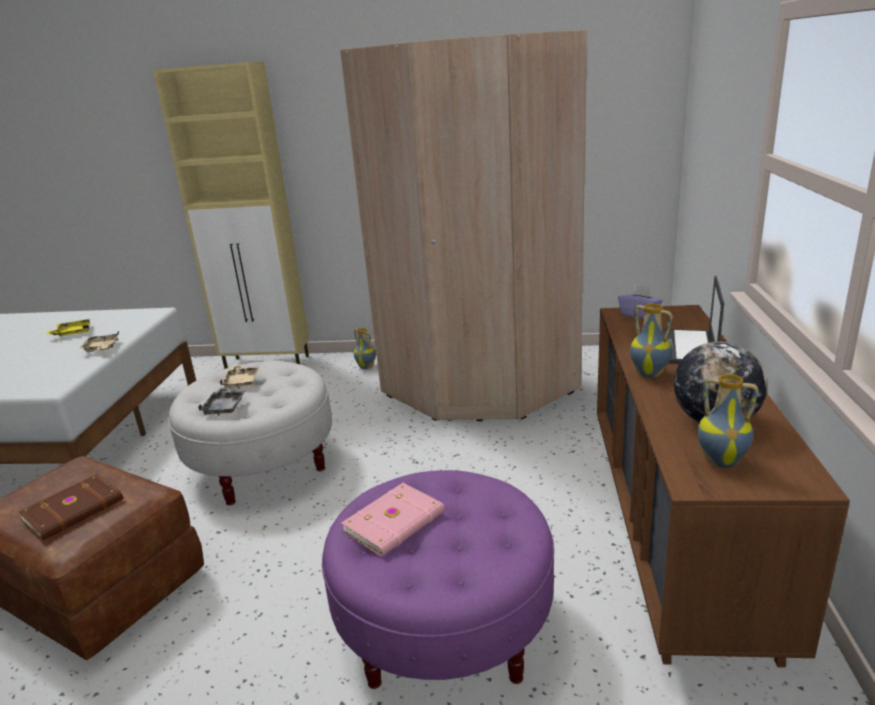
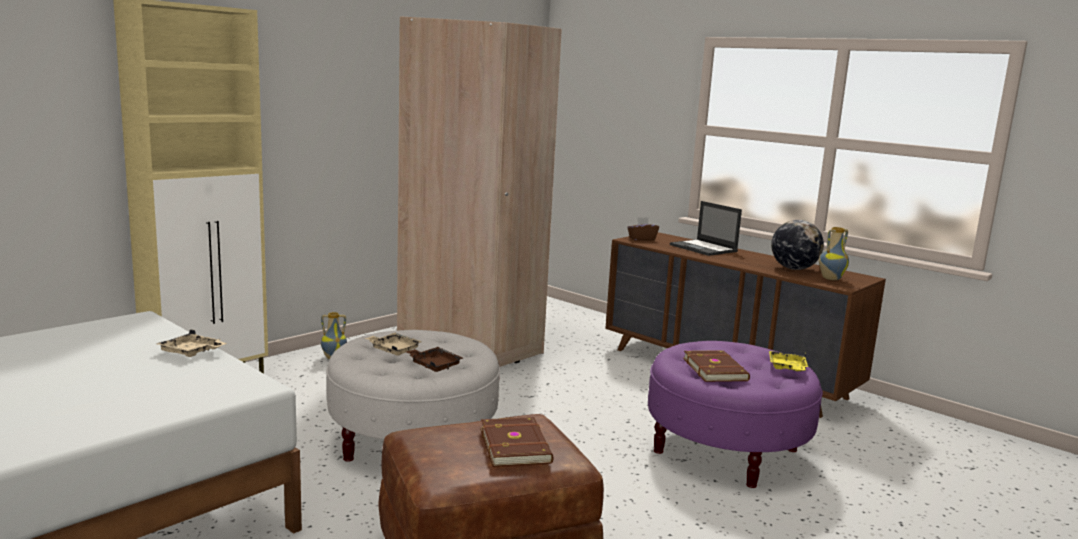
camera: 55 degrees left, 10 degrees down
yellow tray [47,319,90,336] -> yellow tray moved to [769,351,808,372]
grey tray [198,387,245,415] -> brown tray [406,347,463,372]
pink book [341,483,445,557] -> brown book [683,351,750,382]
purple tissue box [618,285,662,319] -> brown tissue box [627,217,659,241]
vase [630,303,672,378] -> none

